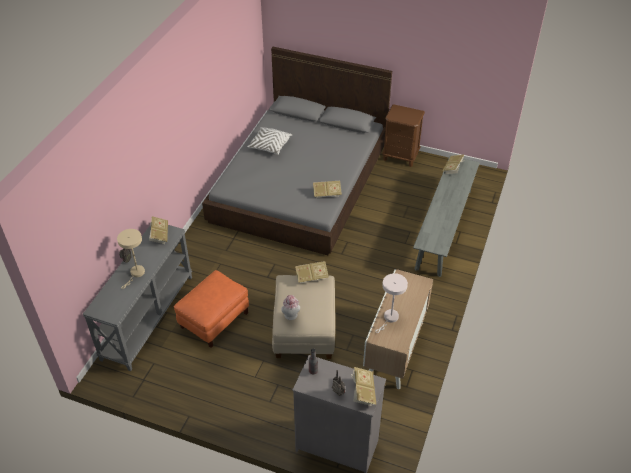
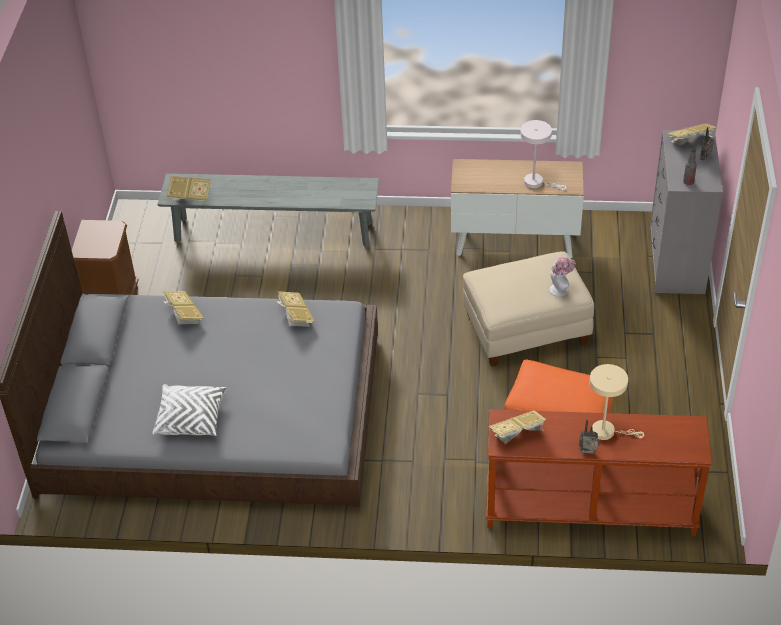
camera: 105 degrees left, 0 degrees up
grey console table [82,225,192,371] -> brown console table [486,409,712,536]
book [295,261,329,284] -> book moved to [164,291,204,324]

